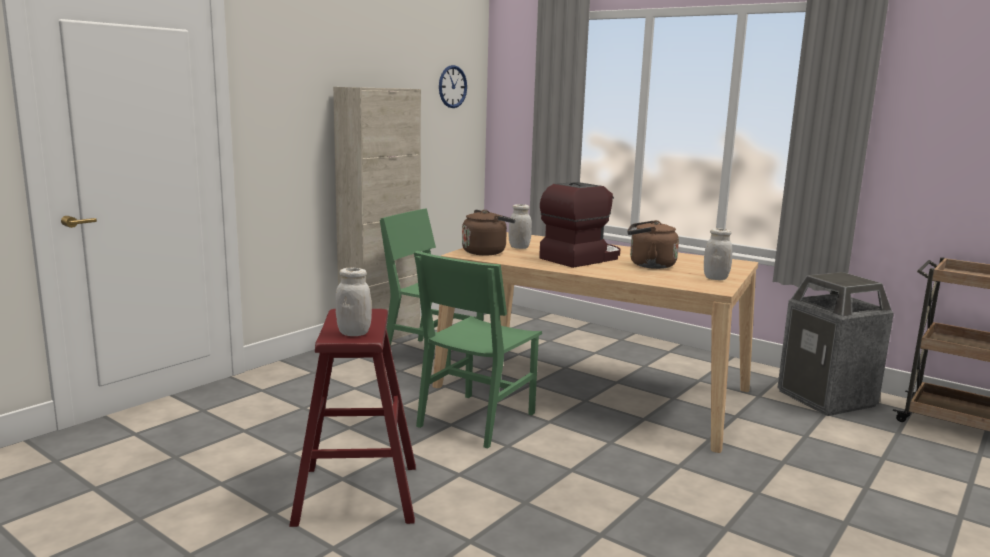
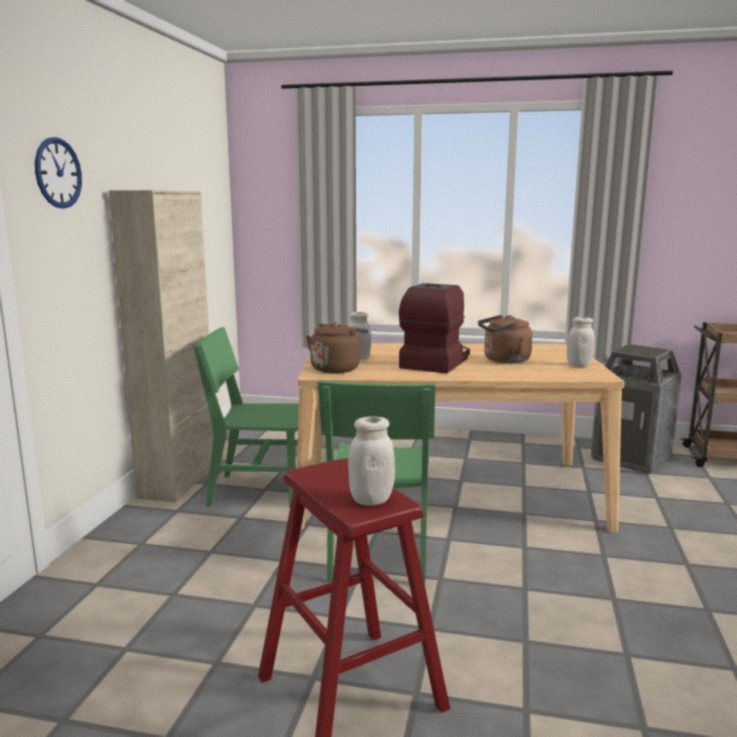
camera: 25 degrees left, 0 degrees up
wall clock [439,65,467,108] -> wall clock moved to [35,137,82,209]

